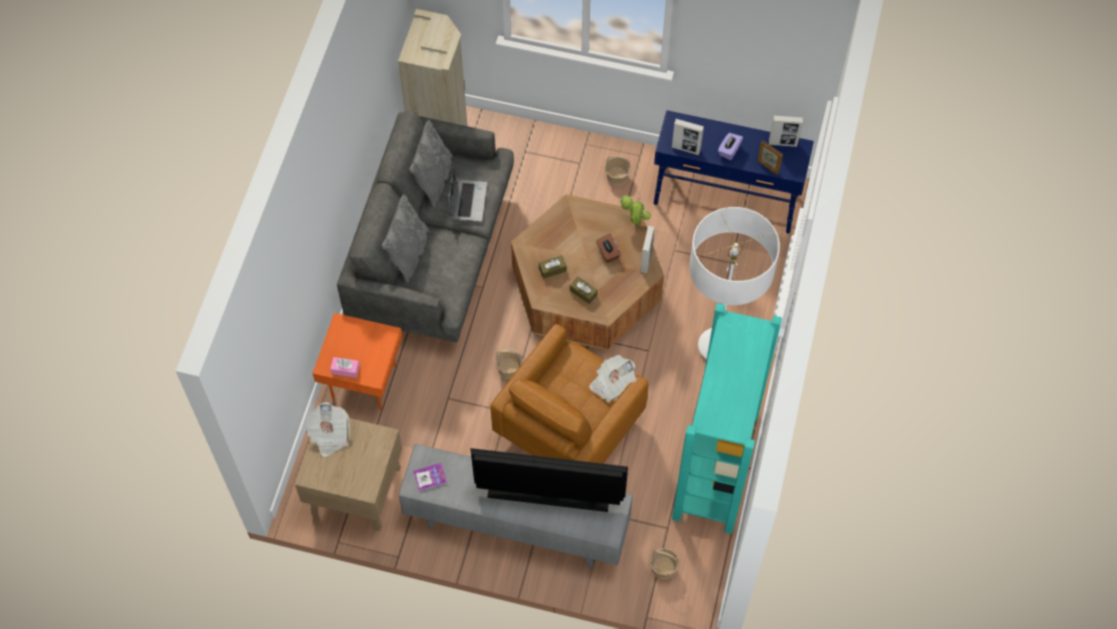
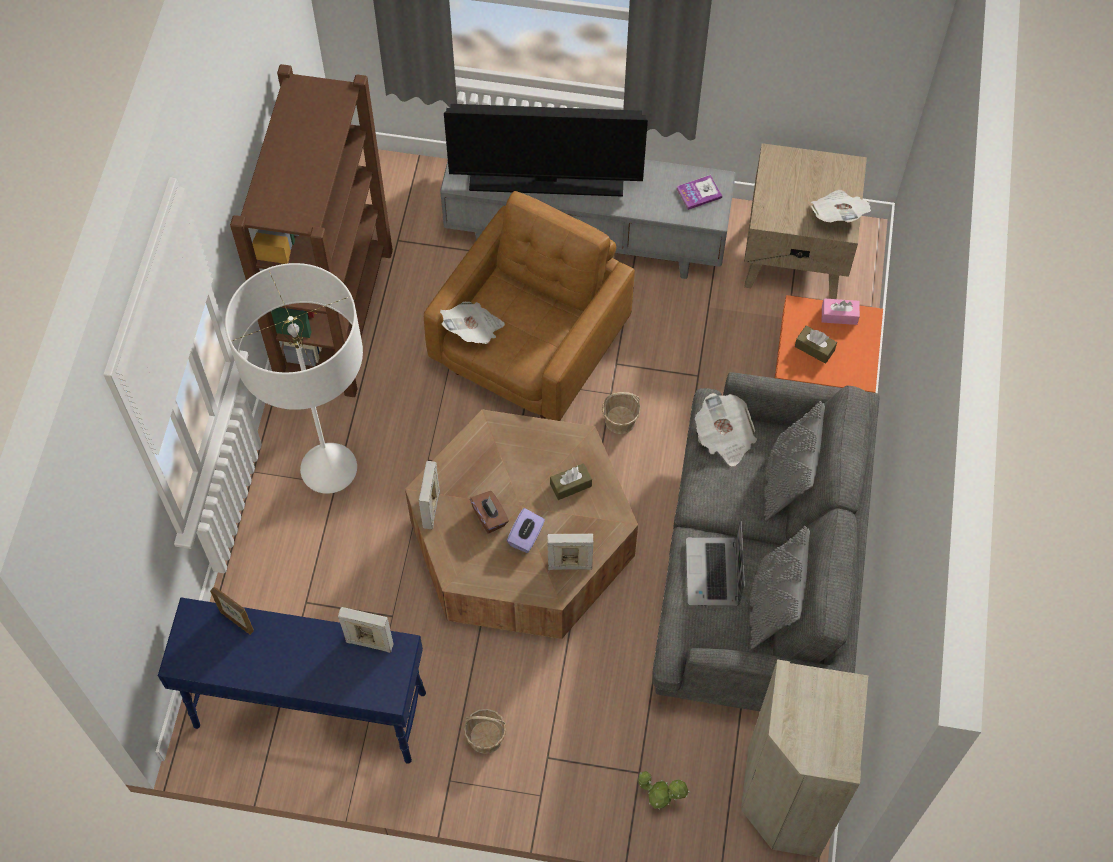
camera: 175 degrees right, 0 degrees up
brown tissue box [570,277,598,304] -> brown tissue box moved to [795,326,837,364]
potted plant [620,194,651,225] -> potted plant moved to [638,771,690,810]
basket [650,548,679,580] -> none
turquoise bookcase [672,303,782,534] -> brown bookcase [230,64,393,397]
purple tissue box [718,133,743,160] -> purple tissue box moved to [507,508,545,553]
picture frame [769,115,803,147] -> picture frame moved to [548,534,593,570]
none -> newspaper [695,393,757,466]

